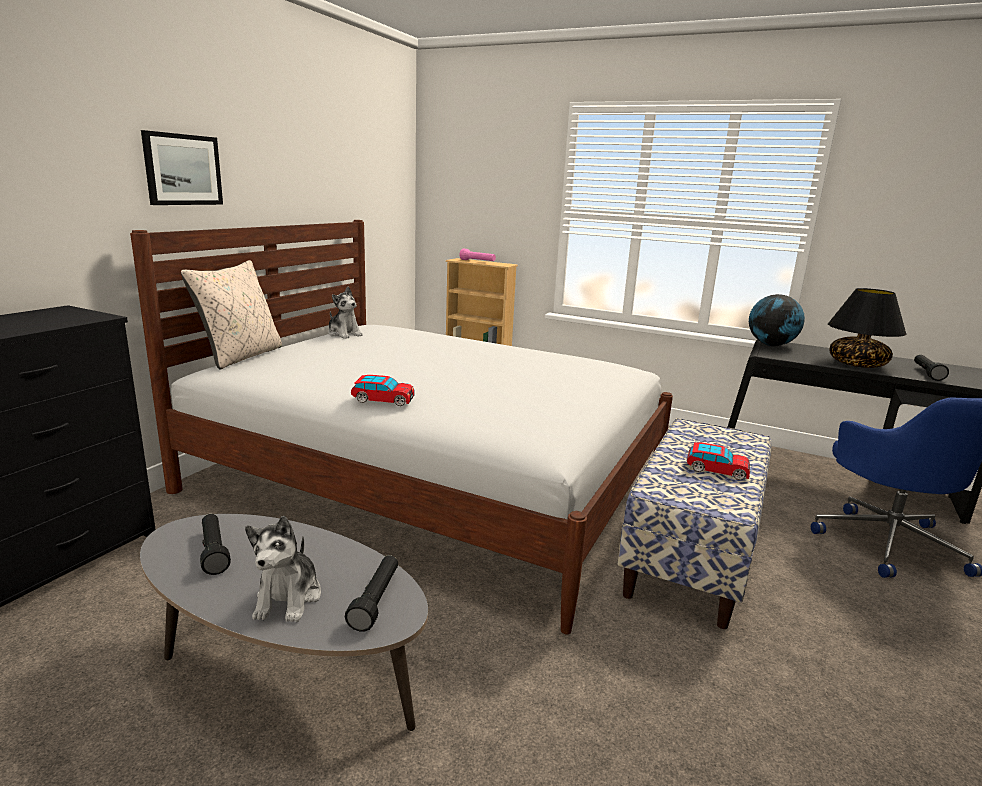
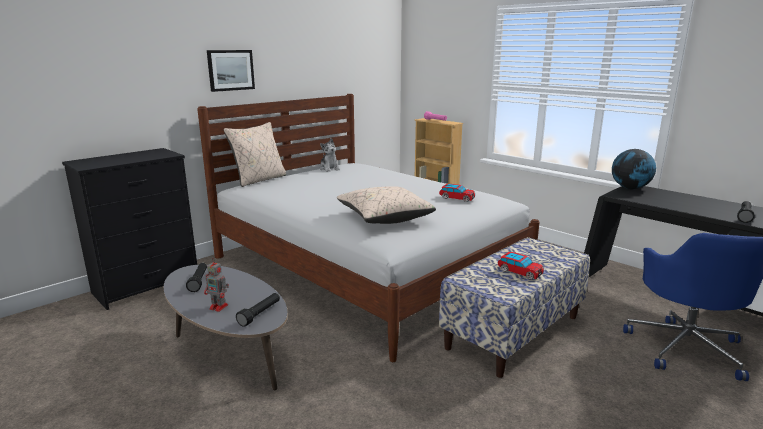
camera: 20 degrees right, 0 degrees up
plush toy [245,516,321,622] -> toy robot [204,258,229,312]
toy car [351,375,415,406] -> toy car moved to [439,184,475,202]
black table lamp [828,288,907,368] -> none
none -> beige pillow [337,186,436,224]

